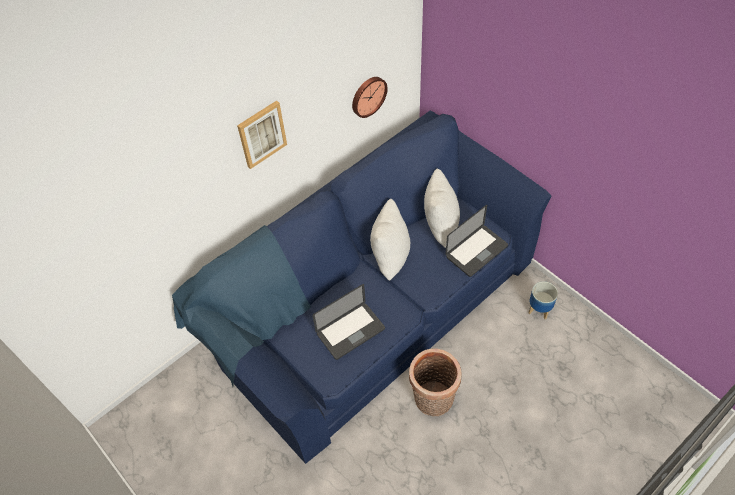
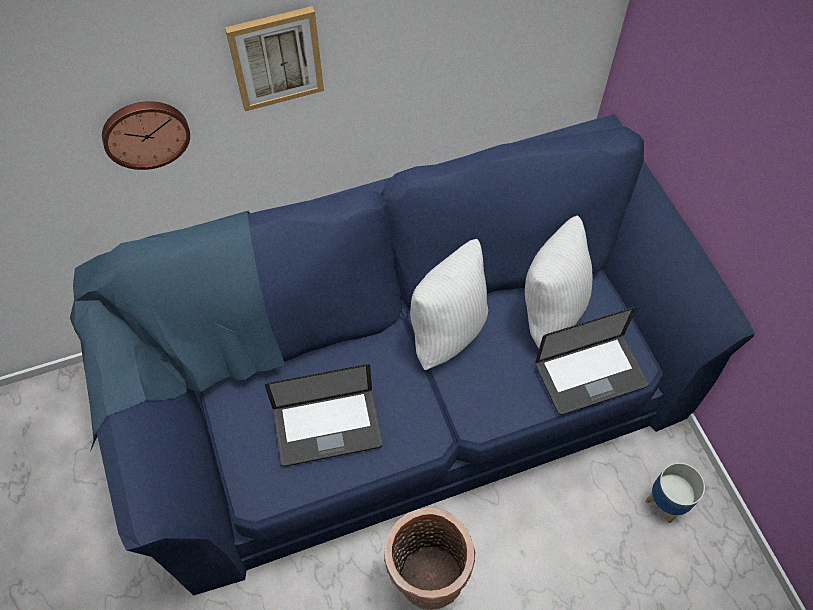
camera: 20 degrees right, 5 degrees up
wall clock [352,77,388,118] -> wall clock moved to [102,101,190,170]

